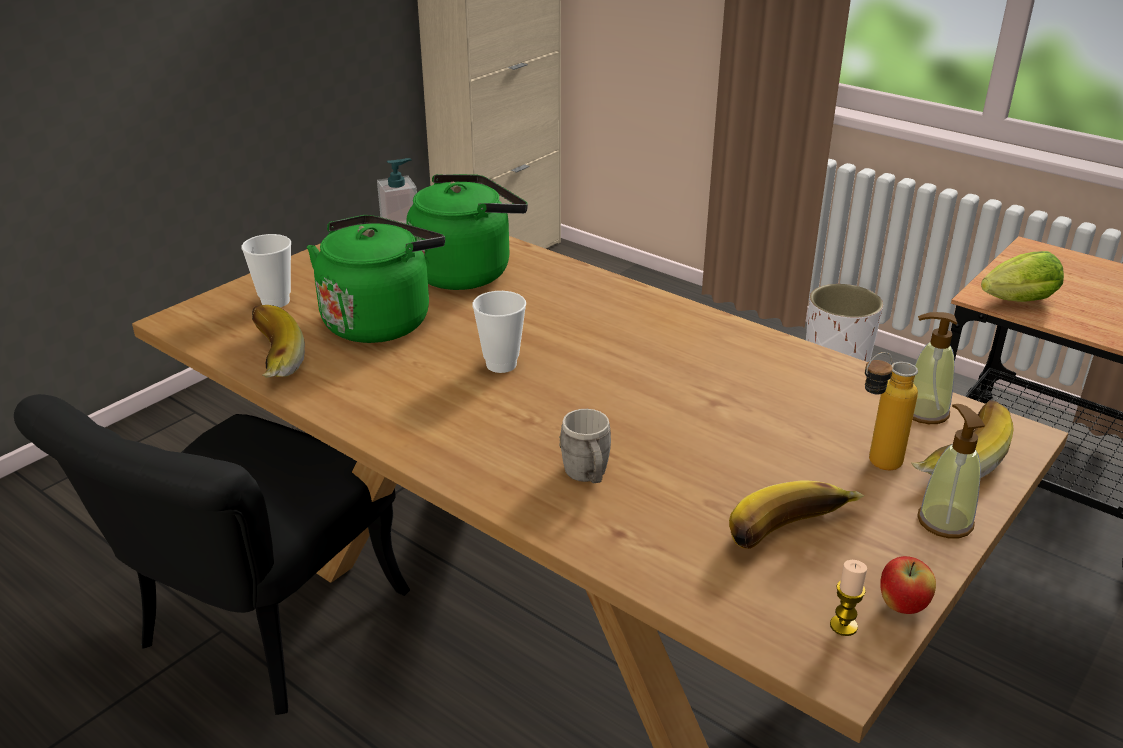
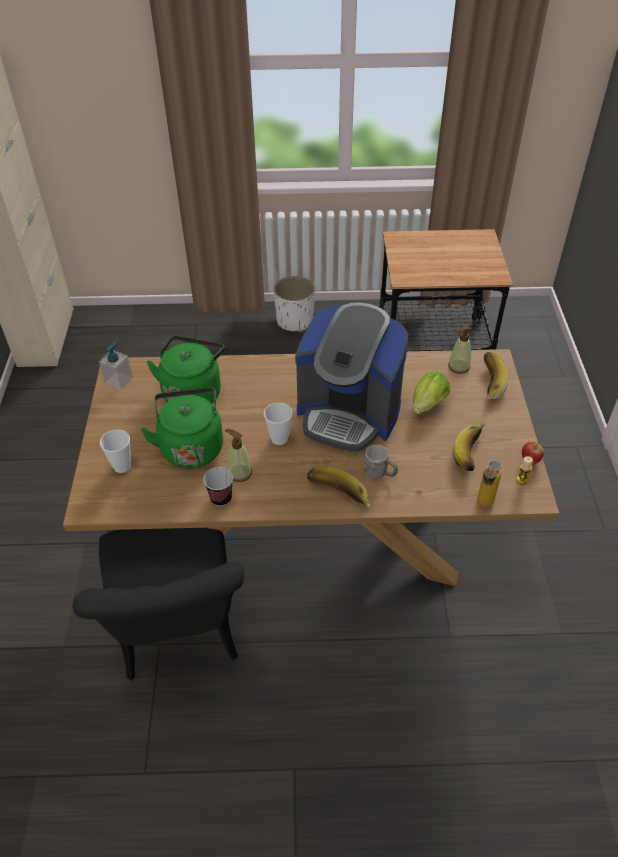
camera: 40 degrees left, 15 degrees up
banana [252,305,305,378] -> banana moved to [307,466,371,507]
bottle [865,352,918,470] -> bottle moved to [477,460,501,507]
soap dispenser [917,404,985,538] -> soap dispenser moved to [225,429,252,482]
lettuce [981,251,1064,302] -> lettuce moved to [413,372,450,414]
none -> cup [203,467,233,507]
none -> coffee machine [295,302,408,452]

